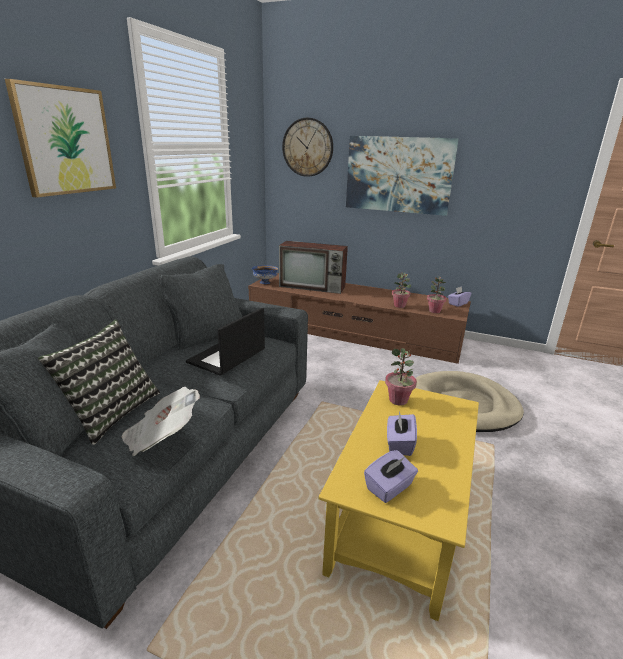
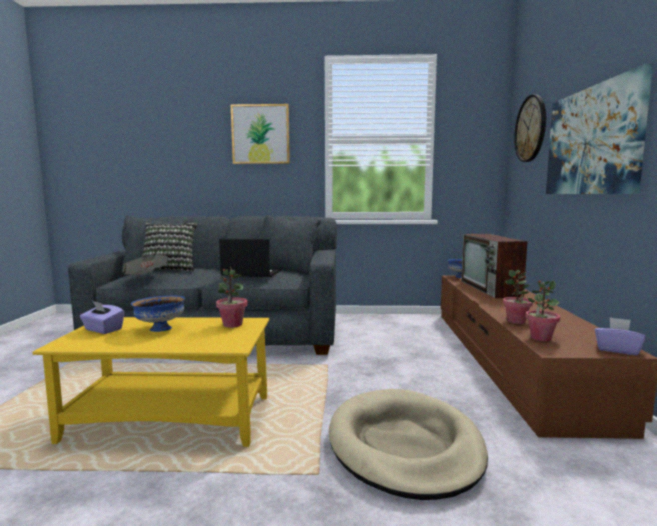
camera: 70 degrees right, 15 degrees down
purple tissue box [387,410,417,456] -> blue bowl [131,296,185,332]

